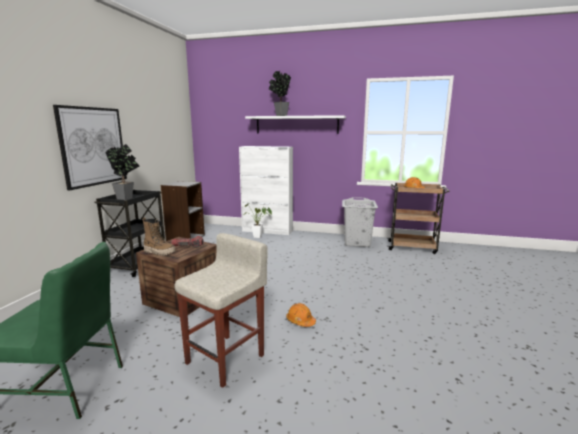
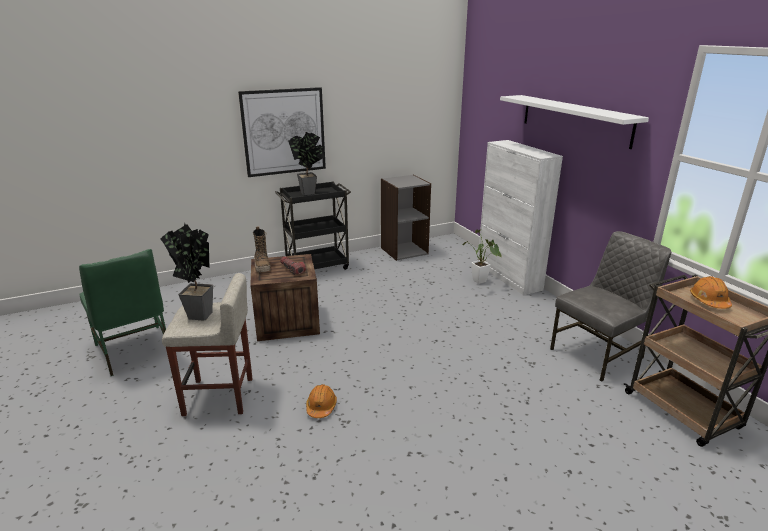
camera: 50 degrees right, 10 degrees up
potted plant [269,71,291,116] -> potted plant moved to [161,223,213,321]
grey laundry basket [342,197,378,247] -> grey chair [550,231,671,382]

